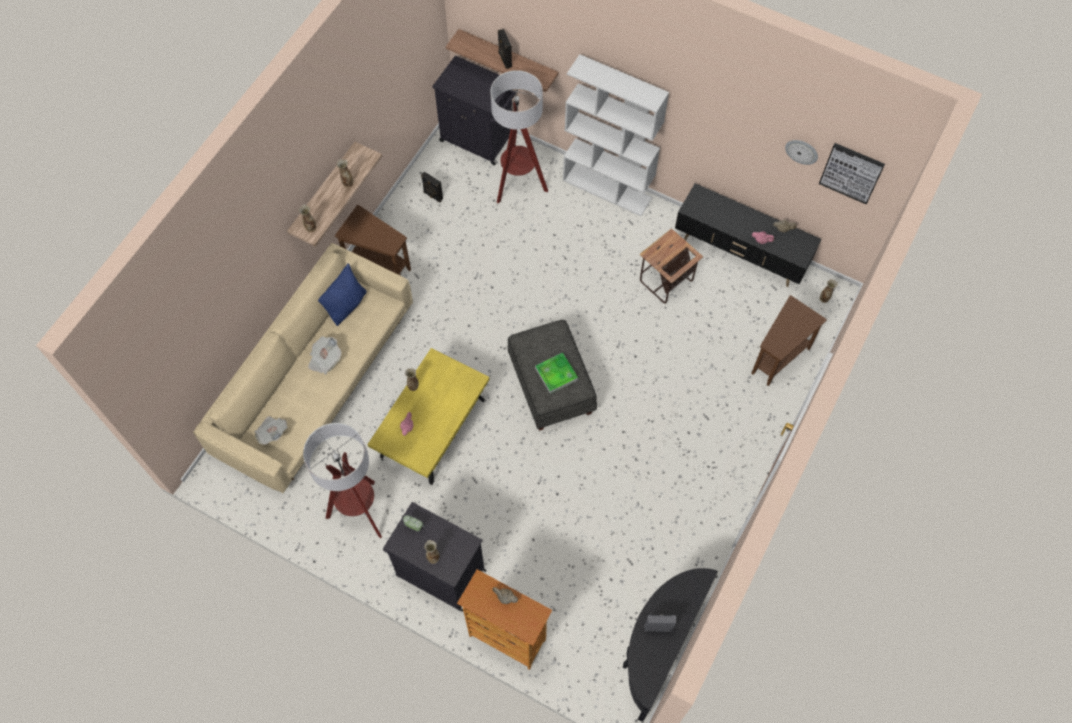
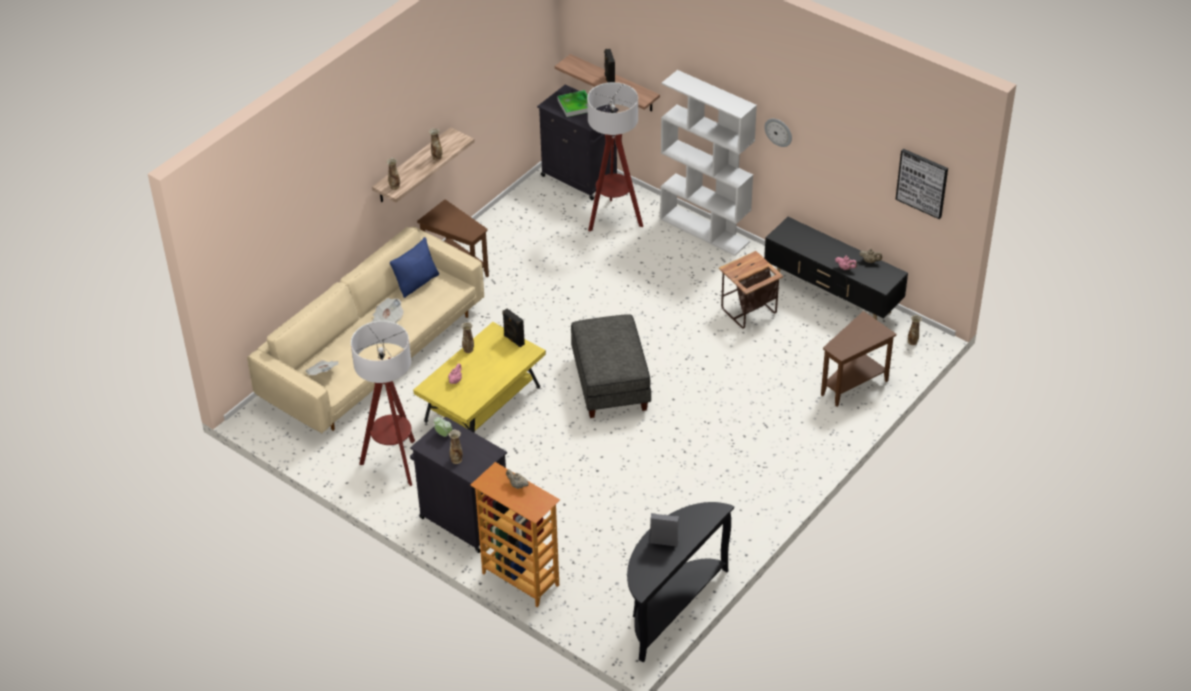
camera: 10 degrees right, 20 degrees down
black speaker [421,172,443,202] -> black speaker moved to [503,309,525,347]
tray [535,353,578,394] -> tray moved to [558,90,588,117]
wall clock [785,140,818,165] -> wall clock moved to [764,118,792,147]

